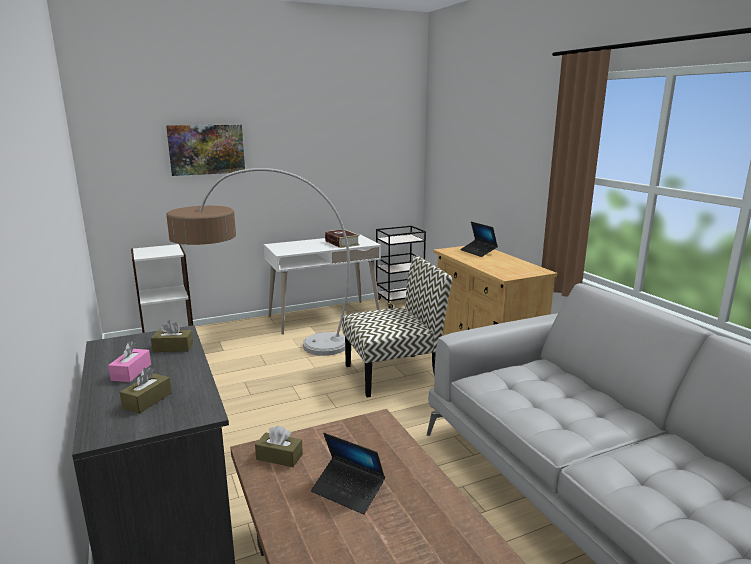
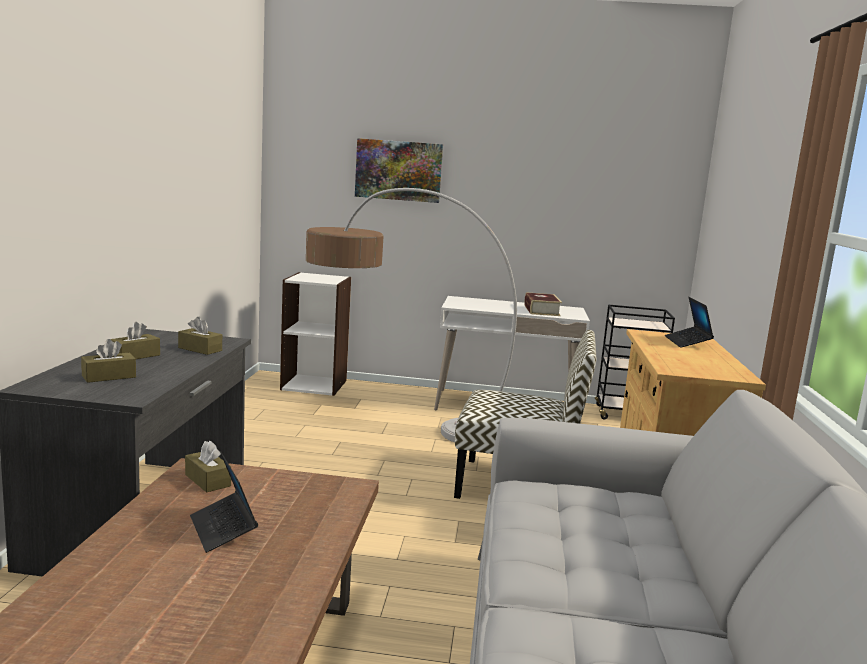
camera: 30 degrees right, 5 degrees down
pink tissue box [108,342,151,382] -> brown tissue box [110,322,160,359]

